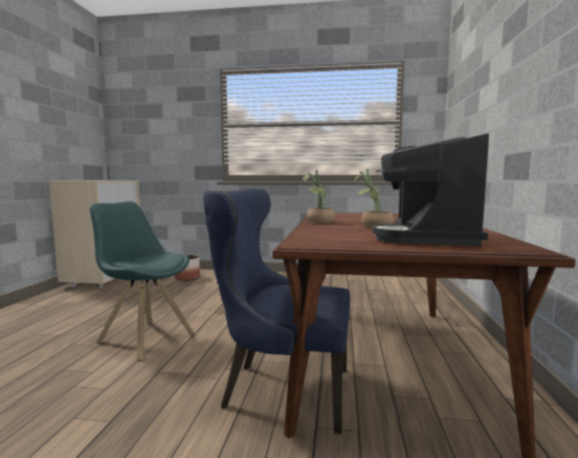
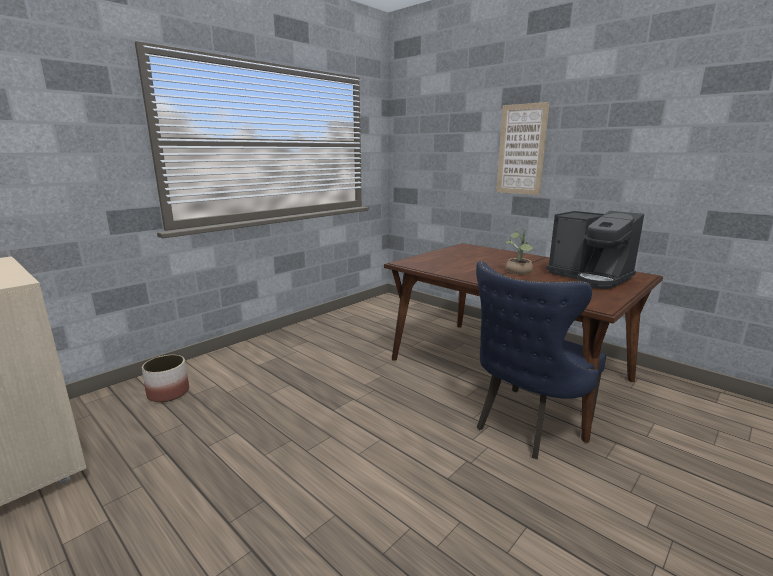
camera: 55 degrees left, 10 degrees up
turquoise chair [90,201,195,361] -> none
potted plant [302,170,335,223] -> none
none -> picture [496,102,550,195]

